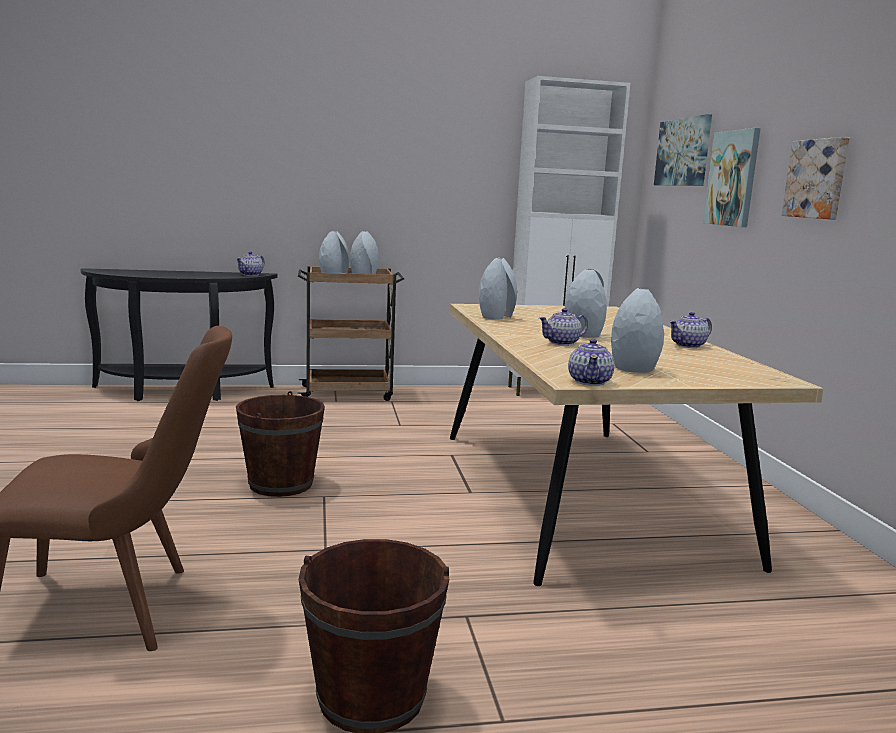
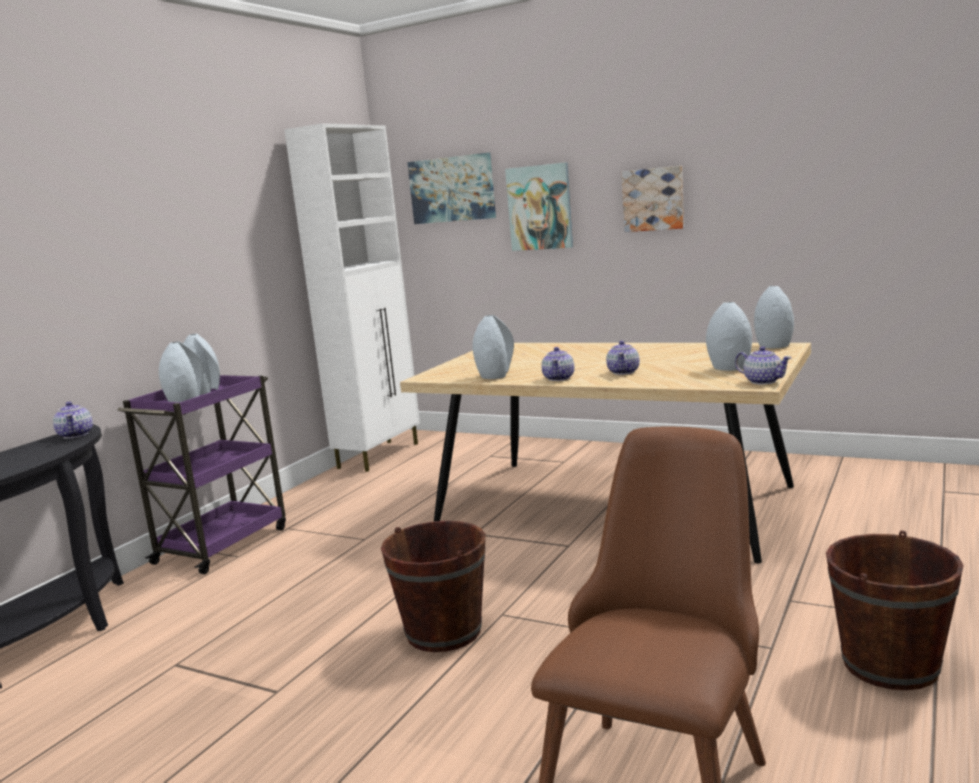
camera: 50 degrees left, 0 degrees up
brown cart [298,266,404,401] -> purple cart [118,375,286,574]
grey vase [565,269,607,338] -> grey vase moved to [754,286,794,348]
teapot [669,312,712,348] -> teapot moved to [542,347,575,381]

